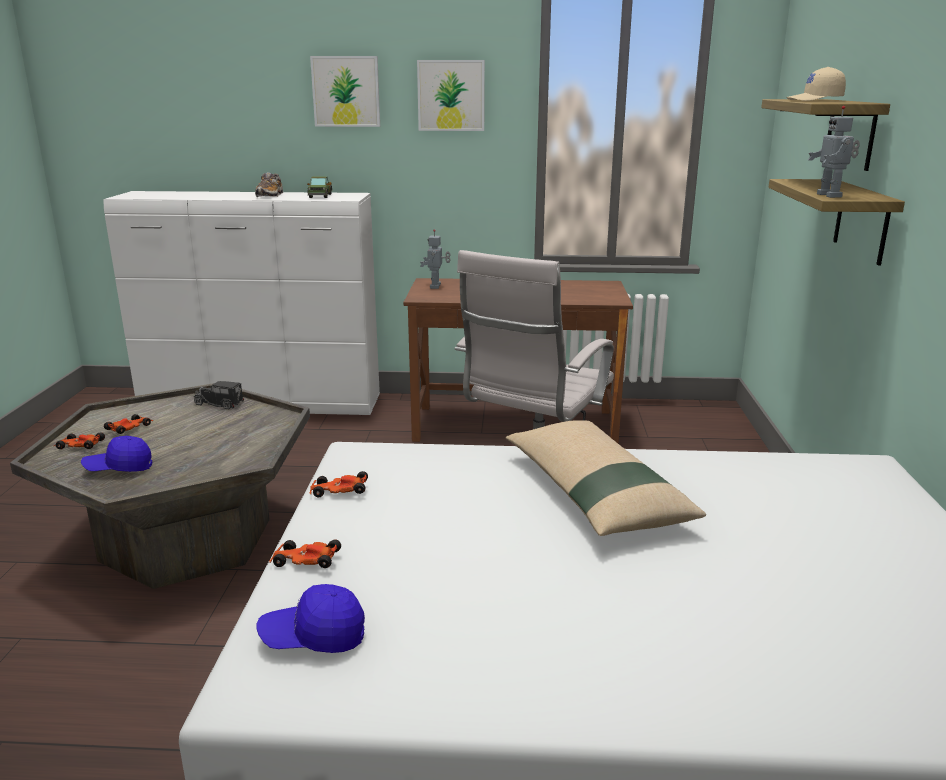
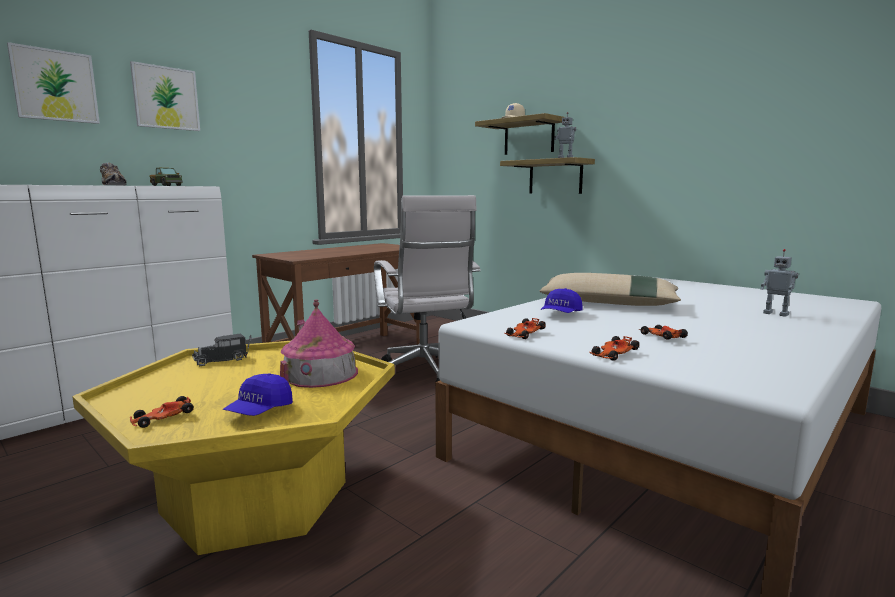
camera: 50 degrees left, 10 degrees down
grey coffee table [10,383,310,589] -> yellow coffee table [72,341,395,555]
toy car [104,414,153,434] -> toy car moved to [638,325,688,340]
blue cap [257,584,365,653] -> blue cap moved to [541,288,583,313]
picture [417,60,485,131] -> picture moved to [7,42,100,124]
toy robot [420,229,451,289] -> toy robot moved to [761,249,798,317]
none -> toy house [280,299,358,388]

